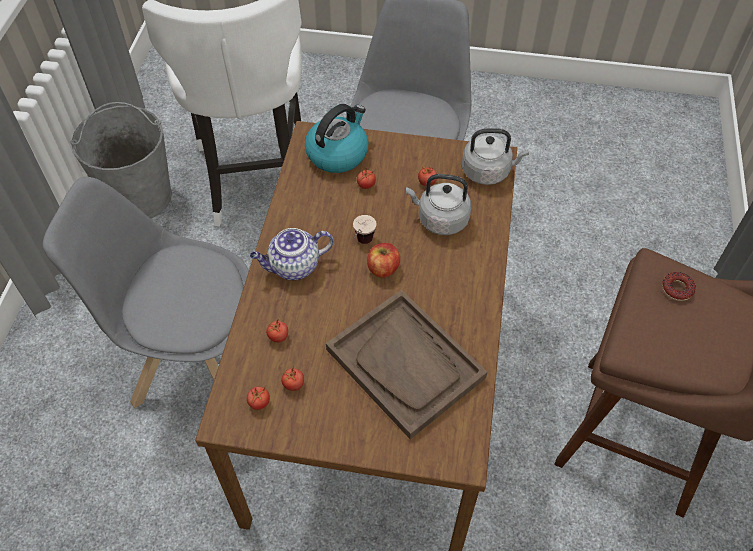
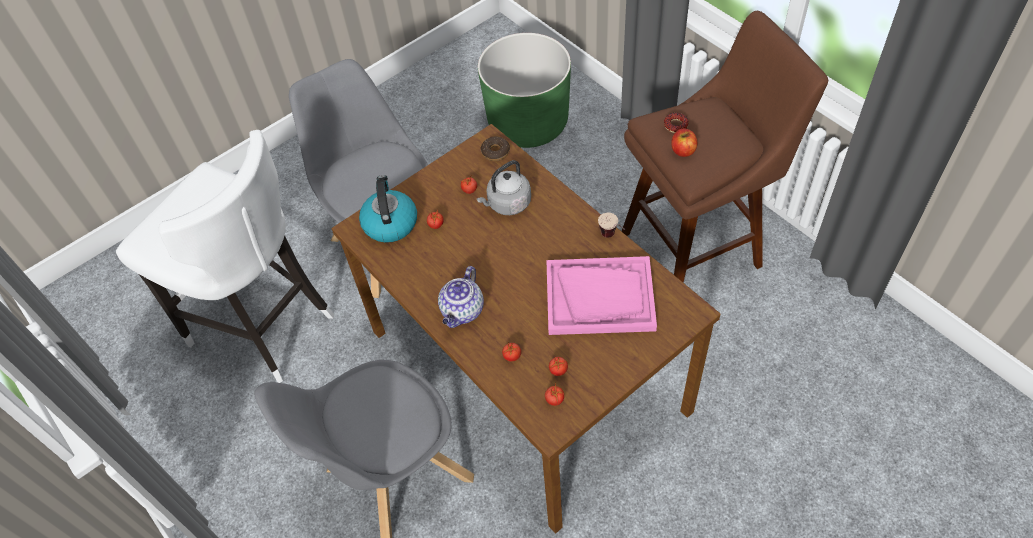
camera: 45 degrees left, 0 degrees up
grey bucket [71,102,172,219] -> none
brown tray [326,290,487,439] -> pink tray [546,256,657,335]
cup [353,215,377,244] -> cup moved to [598,213,625,238]
apple [367,243,400,278] -> apple moved to [671,129,697,157]
grey kettle [462,128,529,185] -> donut [480,137,510,161]
none -> green planter [478,33,571,148]

